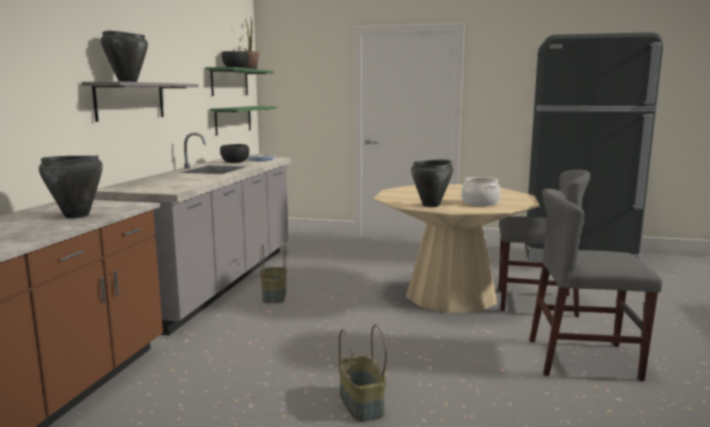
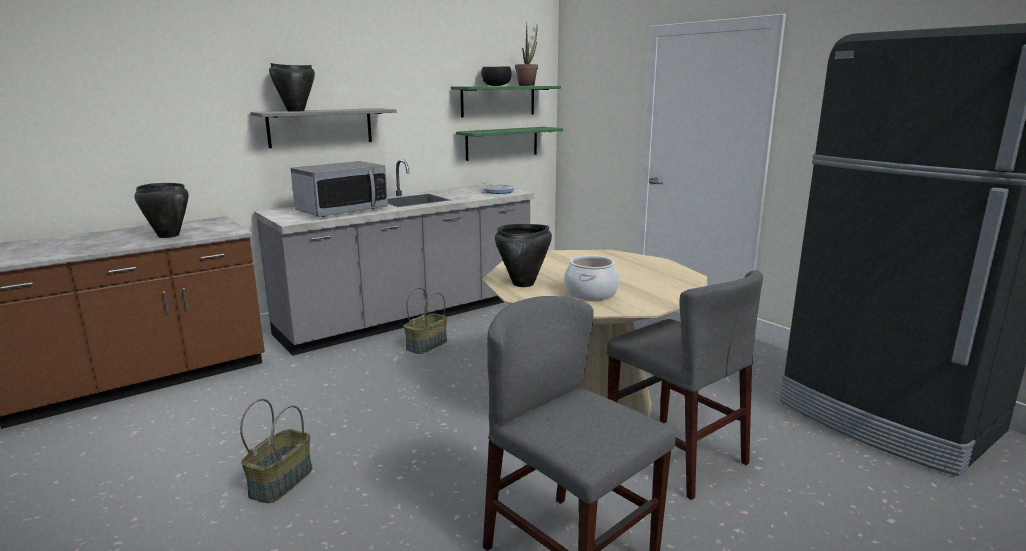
camera: 40 degrees right, 5 degrees up
black bowl [220,144,249,163] -> none
none -> microwave [290,161,388,217]

